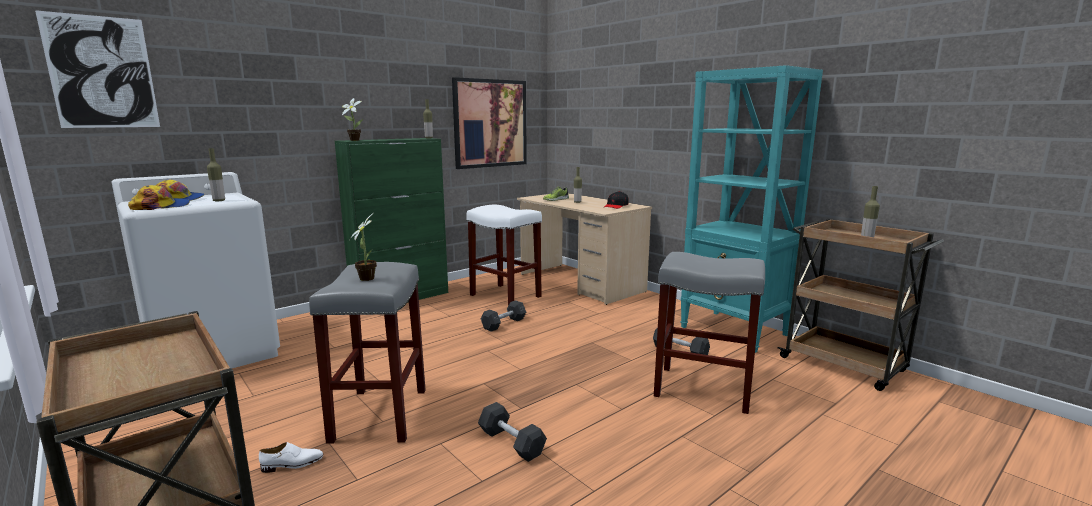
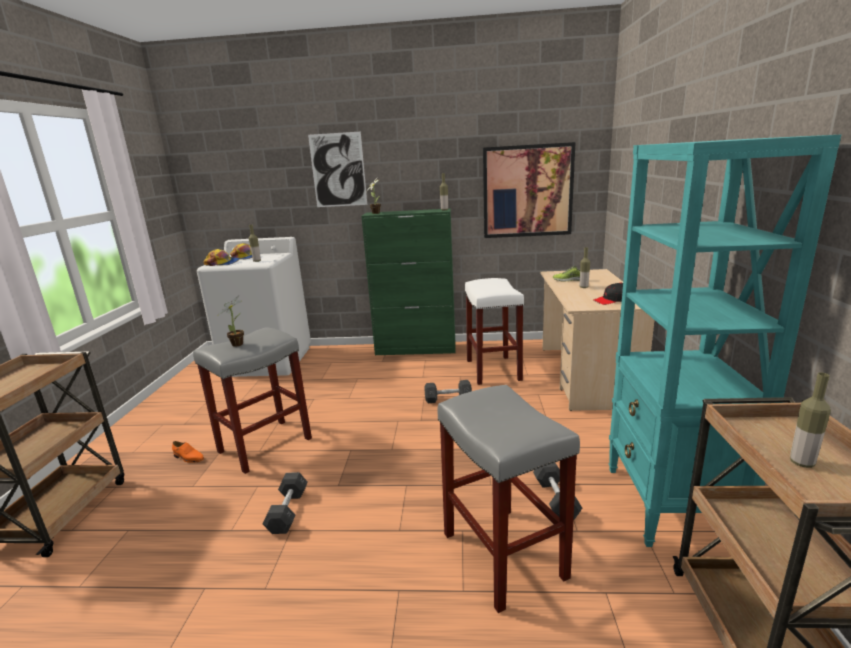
camera: 45 degrees right, 5 degrees up
picture [35,10,160,128] -> picture moved to [308,131,367,207]
white shoe [259,442,323,473] -> orange shoe [172,441,204,463]

